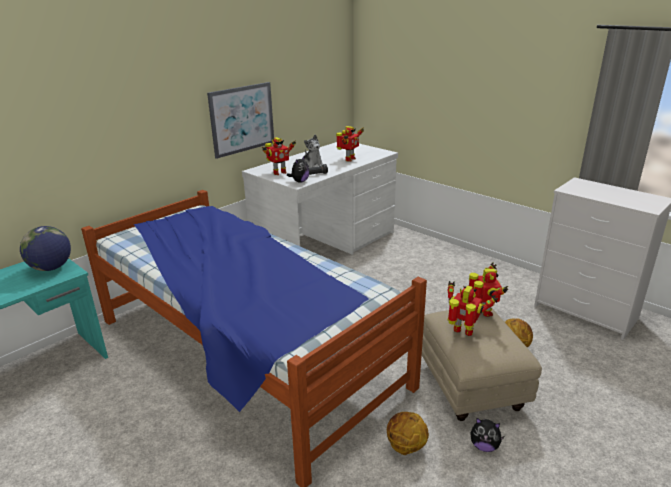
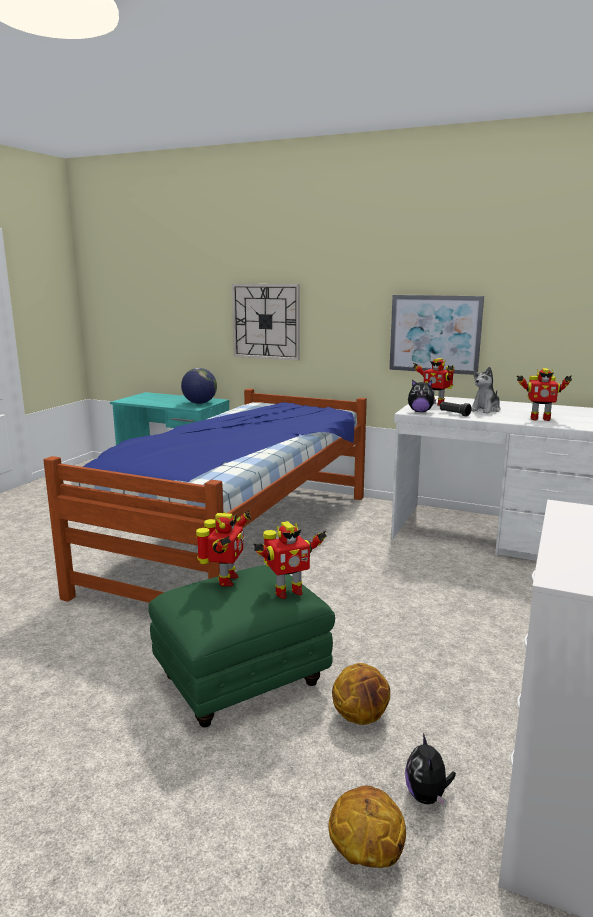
camera: 70 degrees right, 10 degrees down
basketball [387,412,429,455] -> basketball moved to [329,785,406,868]
beige ottoman [422,309,542,421] -> green ottoman [148,565,335,727]
plush toy [470,418,504,452] -> plush toy moved to [405,733,456,806]
none -> wall clock [232,284,300,361]

